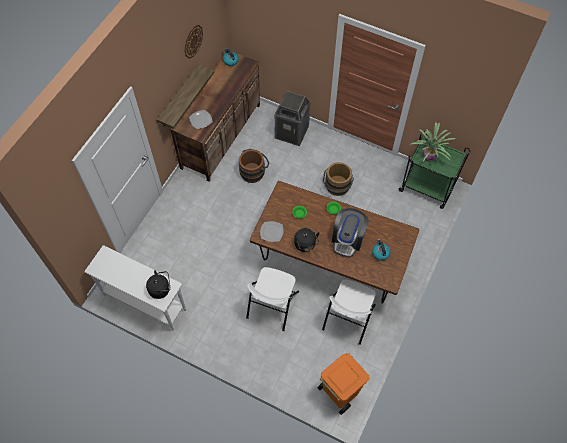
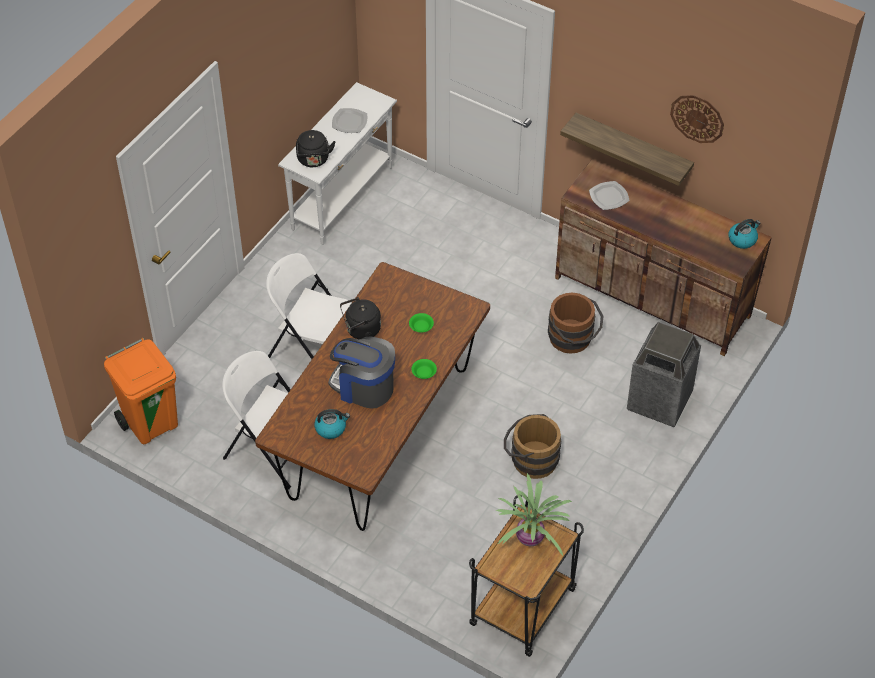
camera: 95 degrees right, 10 degrees down
plate [260,221,284,242] -> plate moved to [332,108,367,133]
green cart [398,131,470,209] -> brown cart [469,495,584,657]

